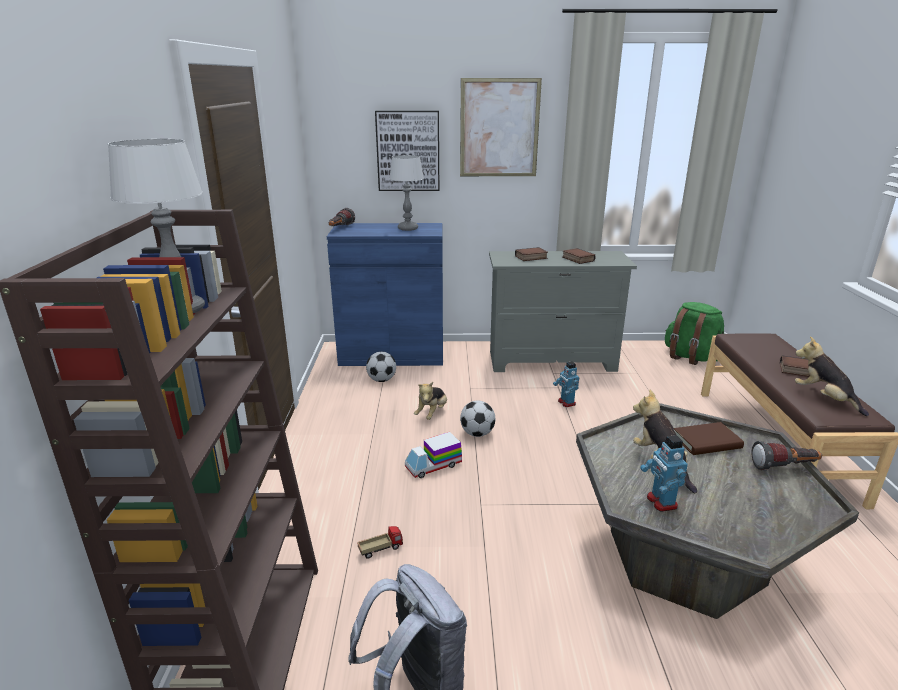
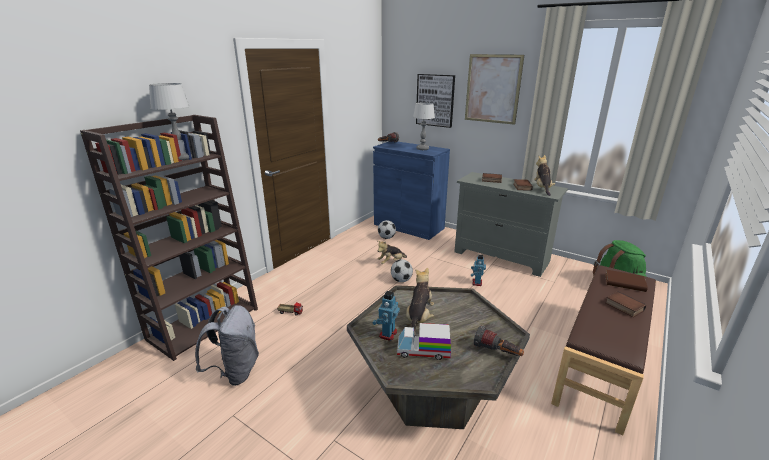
camera: 35 degrees right, 0 degrees up
toy truck [405,432,462,478] -> toy truck moved to [397,323,451,360]
brown book [674,422,744,455] -> brown book moved to [605,270,648,292]
plush toy [795,336,869,416] -> plush toy moved to [534,155,555,196]

